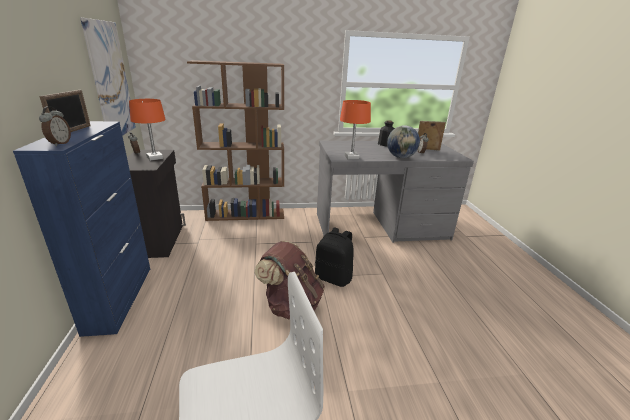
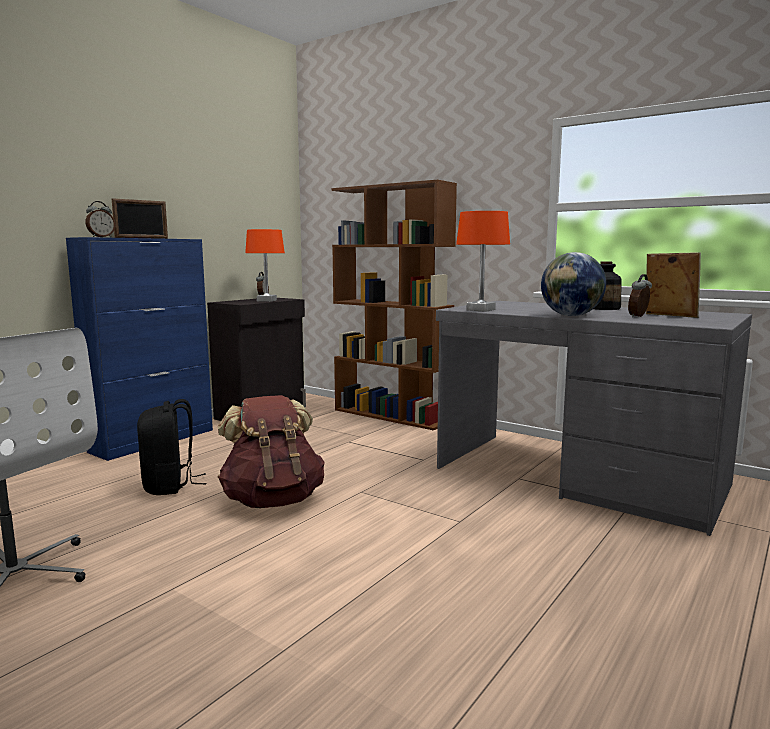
camera: 45 degrees right, 15 degrees down
picture [80,17,136,136] -> none
black backpack [315,227,354,287] -> black backpack moved to [137,399,207,495]

